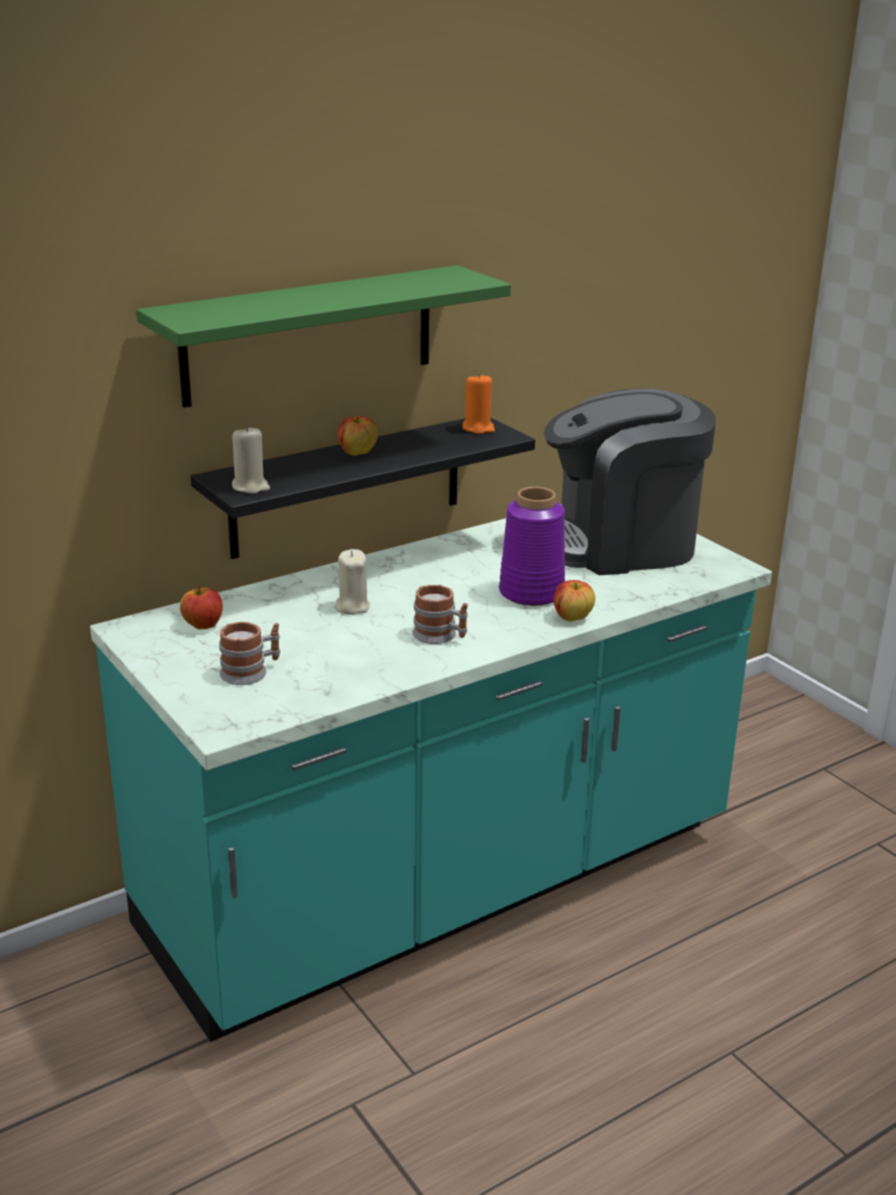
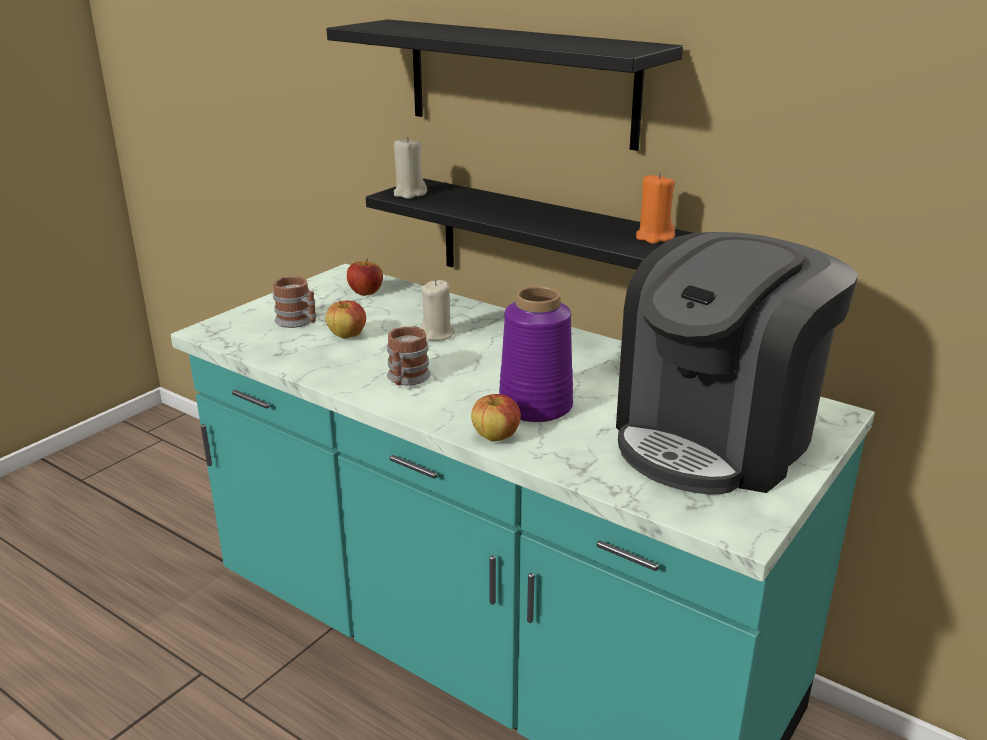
camera: 70 degrees right, 0 degrees up
green shelf [136,265,511,408] -> black shelf [327,19,683,151]
apple [338,416,378,456] -> apple moved to [326,301,366,339]
coffee machine [544,388,716,575] -> coffee machine turned 105 degrees counterclockwise [616,232,858,495]

